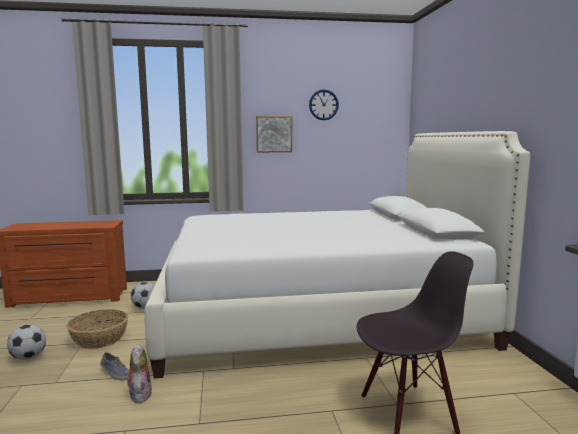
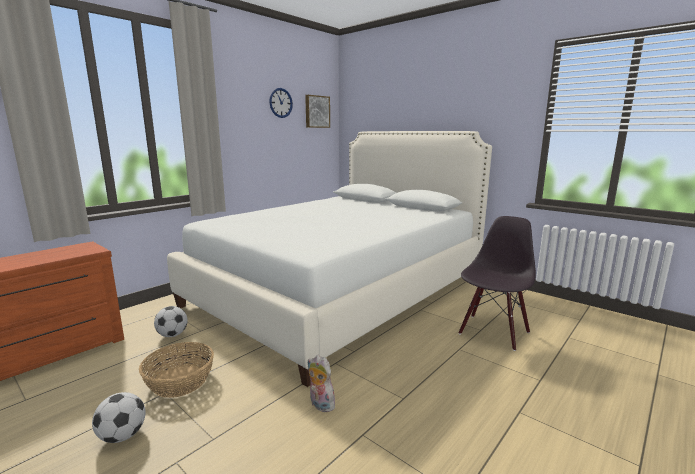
camera: 40 degrees left, 5 degrees up
shoe [100,352,129,380] -> none
picture [256,116,292,153] -> picture moved to [305,95,330,128]

